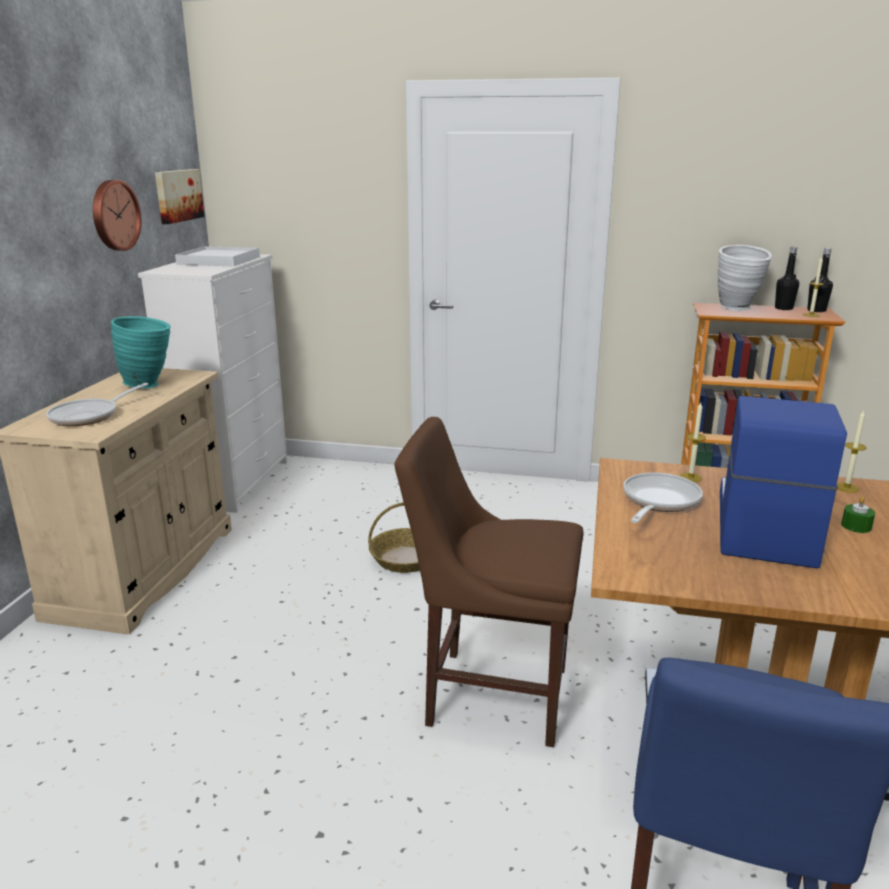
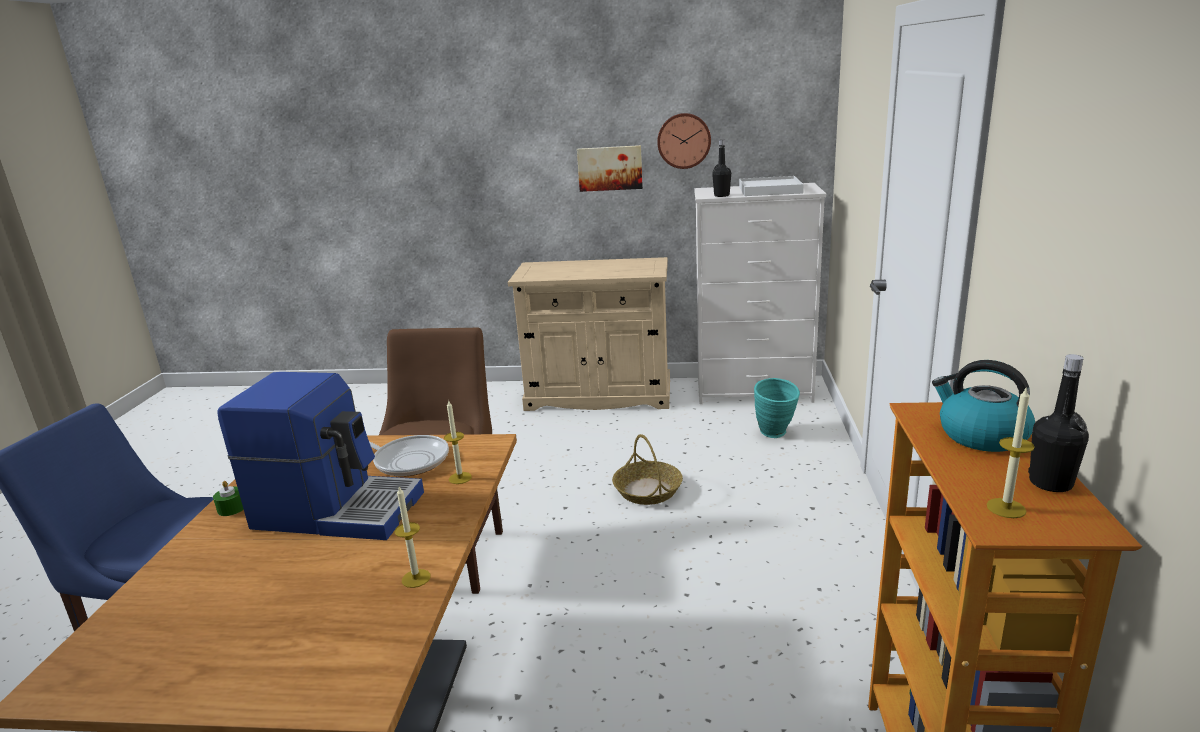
camera: 85 degrees right, 0 degrees up
frying pan [46,383,149,426] -> none
turquoise vase [111,316,170,388] -> turquoise vase moved to [754,378,800,438]
picture [155,169,205,224] -> picture moved to [577,145,643,192]
white vase [718,245,772,311] -> kettle [932,360,1035,452]
black bottle [807,248,833,312] -> black bottle moved to [712,140,731,197]
green candle [841,497,875,533] -> green candle moved to [213,481,244,516]

